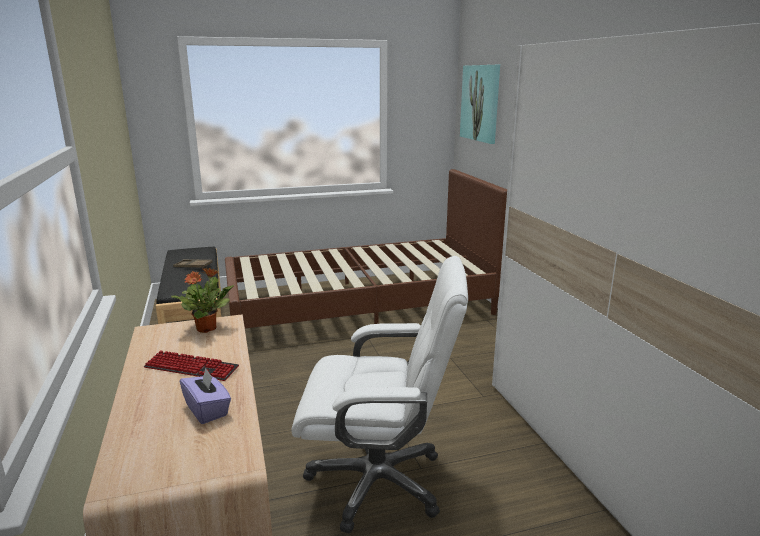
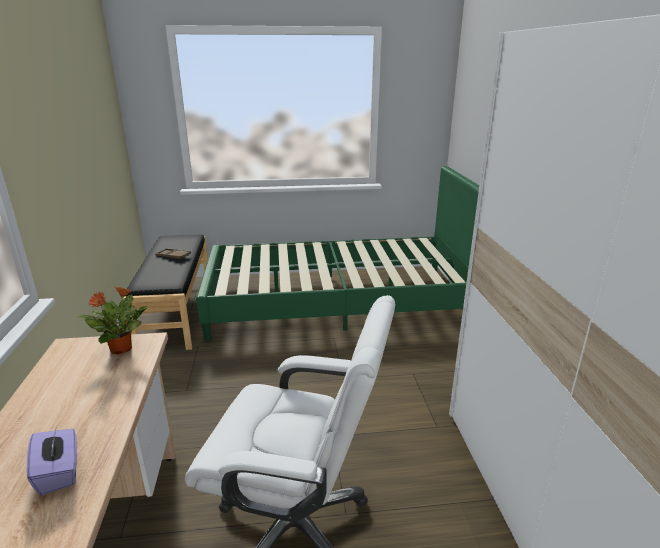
camera: 10 degrees right, 5 degrees up
keyboard [144,350,239,381] -> none
brown bed [225,169,507,328] -> green bed [196,166,479,341]
picture [460,65,500,144] -> none

